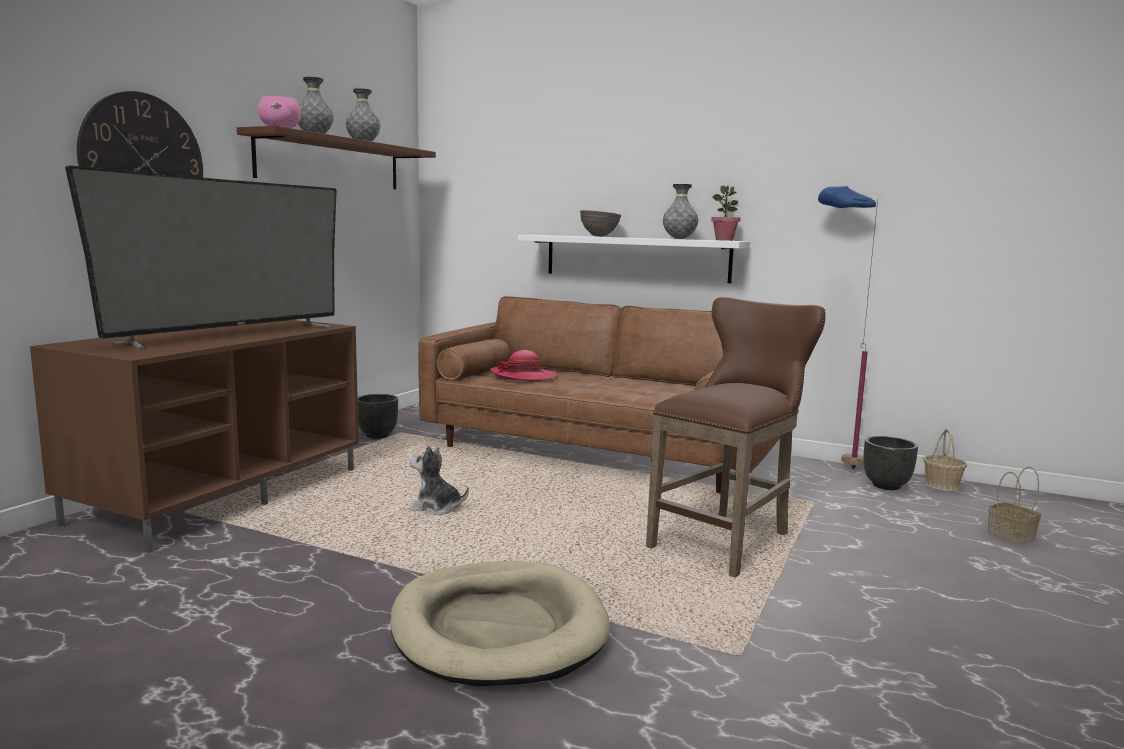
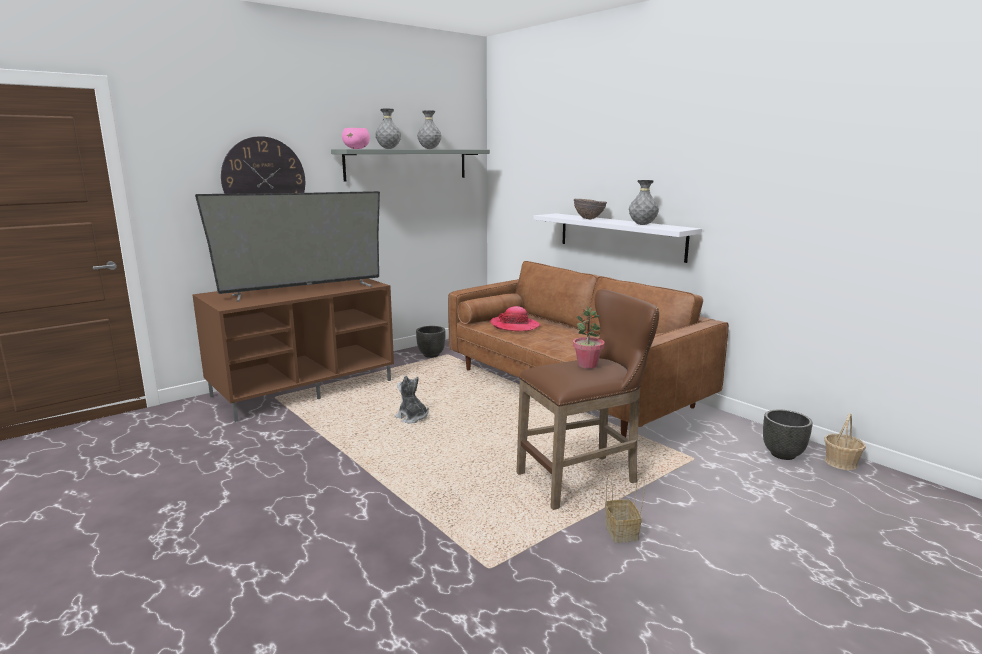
camera: 25 degrees right, 5 degrees up
brown shelf [237,126,436,190] -> grey shelf [331,149,490,181]
beige dog bed [390,561,610,686] -> none
potted plant [711,185,740,241] -> potted plant moved to [573,306,604,369]
blue floor lamp [818,186,878,469] -> none
basket [988,467,1041,545] -> basket moved to [605,472,645,543]

